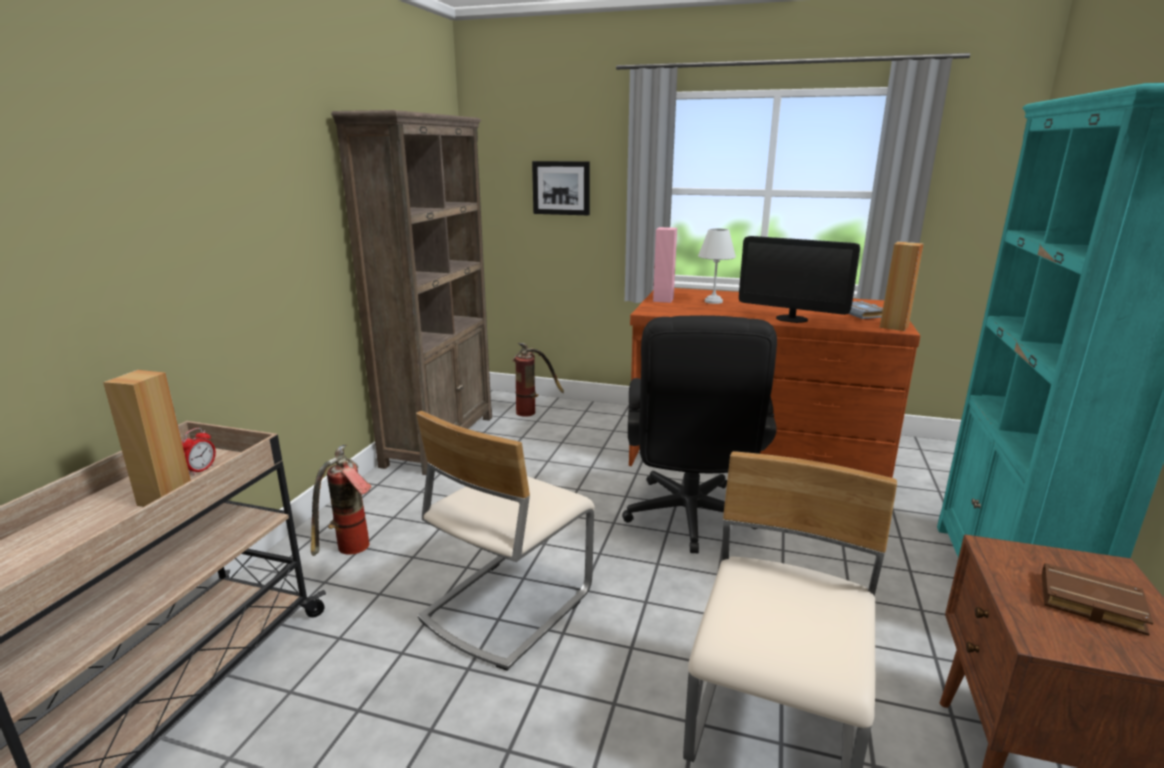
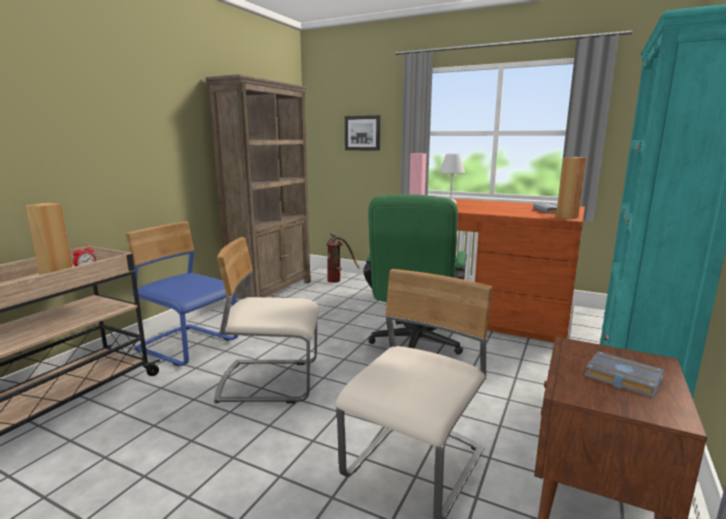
camera: 10 degrees right, 5 degrees down
fire extinguisher [311,445,372,556] -> blue chair [125,221,238,366]
beige chair [416,411,595,671] -> beige chair turned 45 degrees clockwise [214,237,320,403]
black office chair [622,315,777,554] -> green office chair [363,194,467,355]
monitor [739,236,860,323] -> none
brown book [1042,563,1153,636] -> grey book [584,351,664,398]

